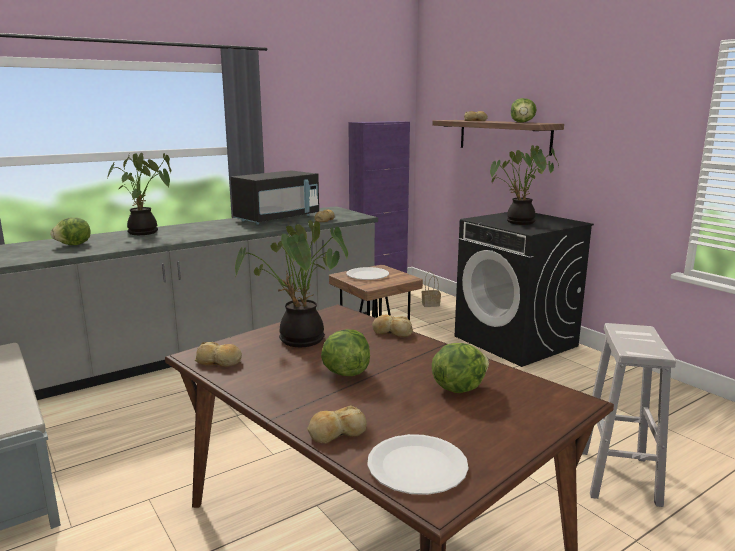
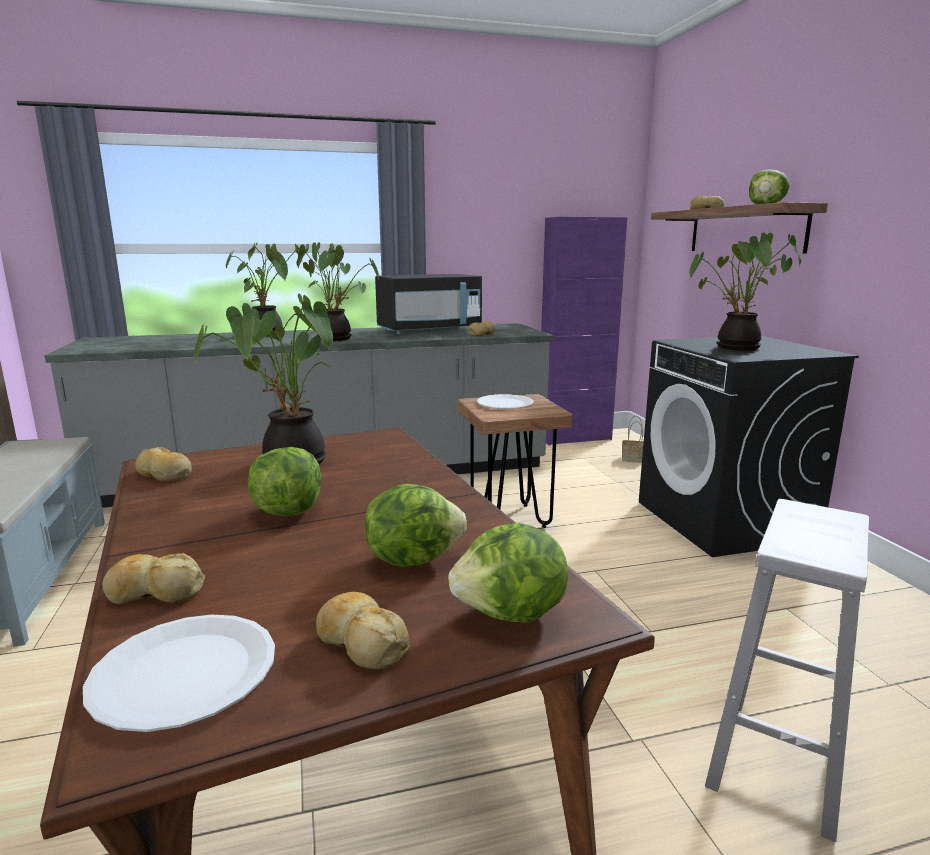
camera: 20 degrees right, 0 degrees up
lettuce [50,217,91,245] -> lettuce moved to [448,523,568,623]
bread [372,315,413,337] -> bread moved to [316,592,410,670]
none -> potted plant [296,242,379,341]

